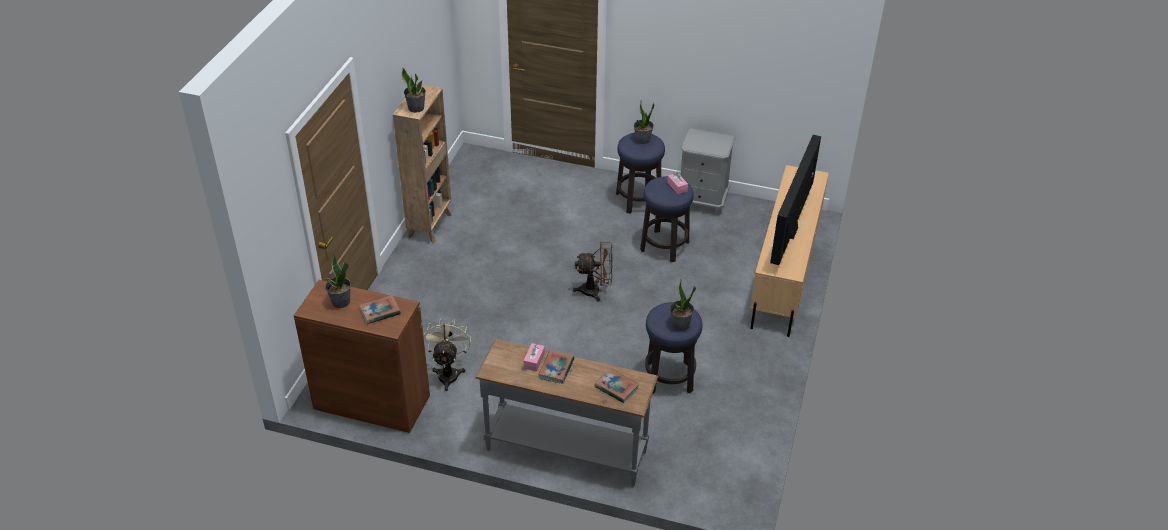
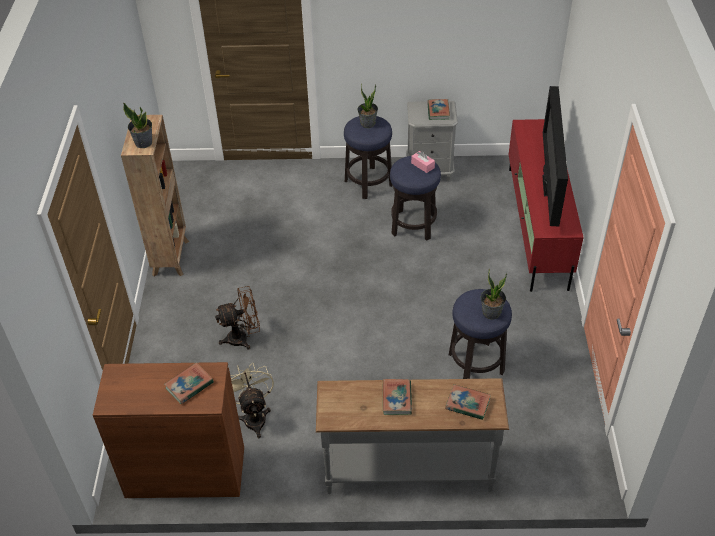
camera: 15 degrees left, 5 degrees up
potted plant [325,255,351,308] -> none
pink tissue box [524,343,545,371] -> none
brown fan [573,242,612,301] -> brown fan moved to [215,286,260,350]
beige tv stand [750,165,829,337] -> red tv stand [509,119,584,292]
none -> book [427,99,450,120]

